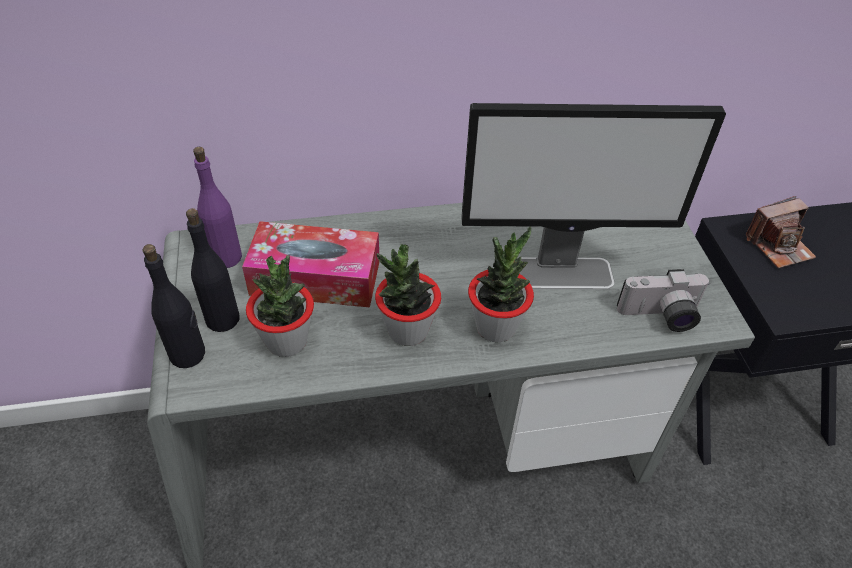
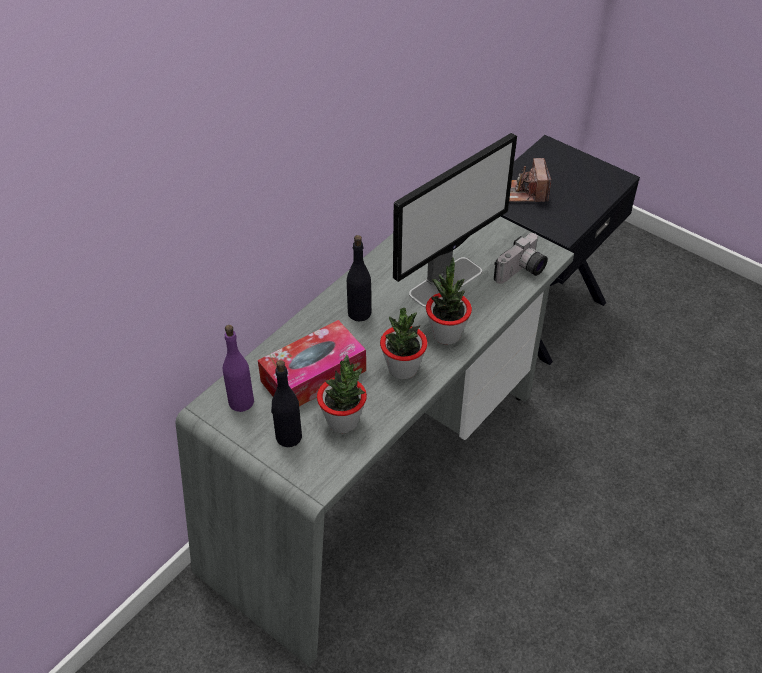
camera: 40 degrees left, 0 degrees up
black bottle [142,244,205,368] -> black bottle moved to [347,235,371,321]
camera [746,196,816,268] -> camera turned 150 degrees clockwise [509,158,551,202]

